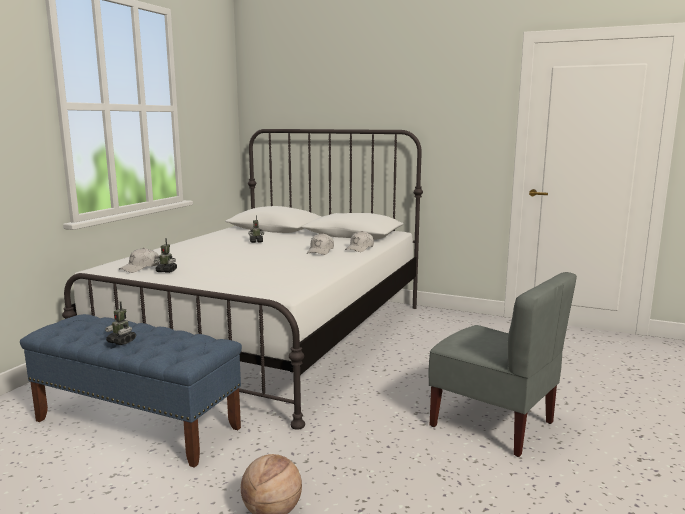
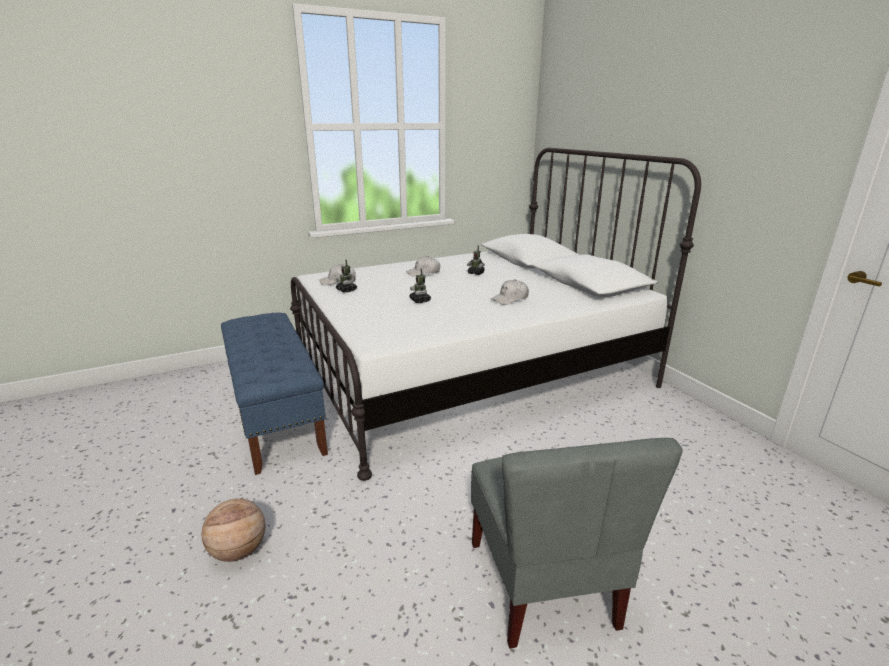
camera: 40 degrees right, 10 degrees up
toy robot [105,301,136,345] -> toy robot moved to [409,269,431,303]
white cap [345,231,374,252] -> white cap moved to [406,256,440,277]

